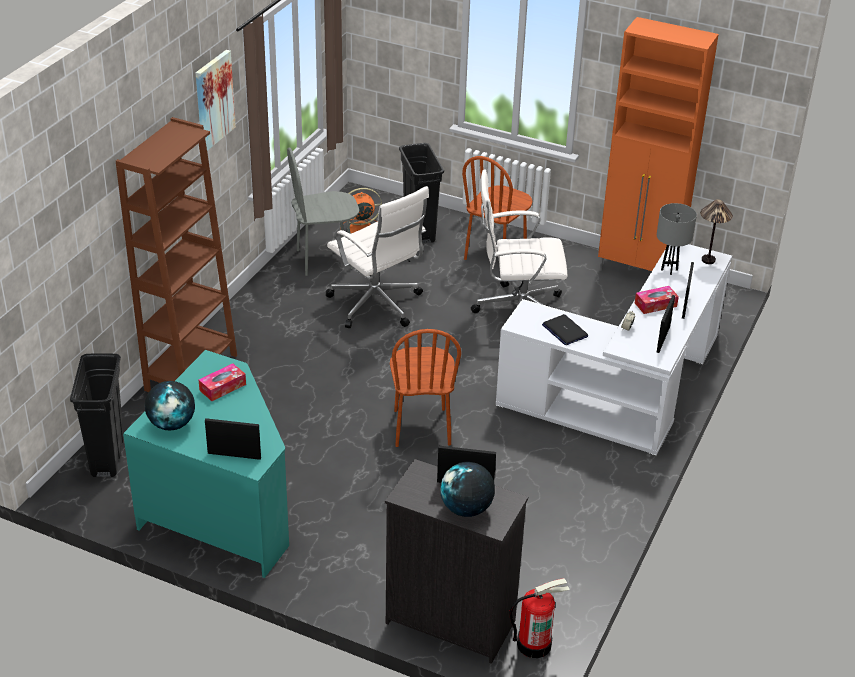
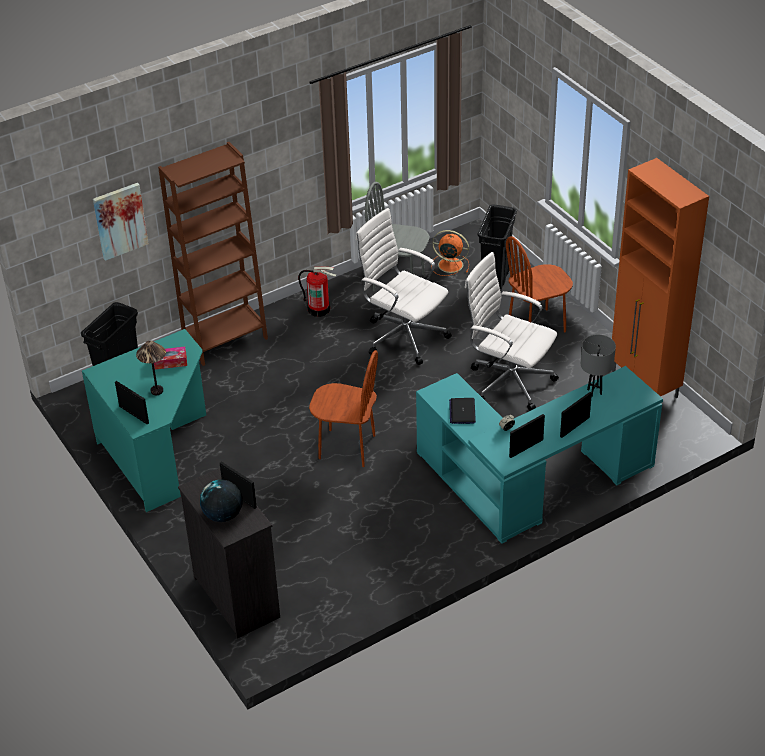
camera: 35 degrees right, 5 degrees up
globe [145,381,195,430] -> none
picture [196,50,236,151] -> picture moved to [93,183,149,261]
white office chair [326,186,429,328] -> white office chair turned 135 degrees clockwise [356,208,452,365]
brown chair [390,329,461,447] -> brown chair turned 105 degrees counterclockwise [309,350,378,467]
white desk [496,244,732,457] -> turquoise desk [416,366,663,544]
fire extinguisher [509,578,570,658] -> fire extinguisher moved to [298,267,337,317]
tissue box [635,286,679,314] -> none
table lamp [700,199,733,264] -> table lamp moved to [136,340,166,395]

